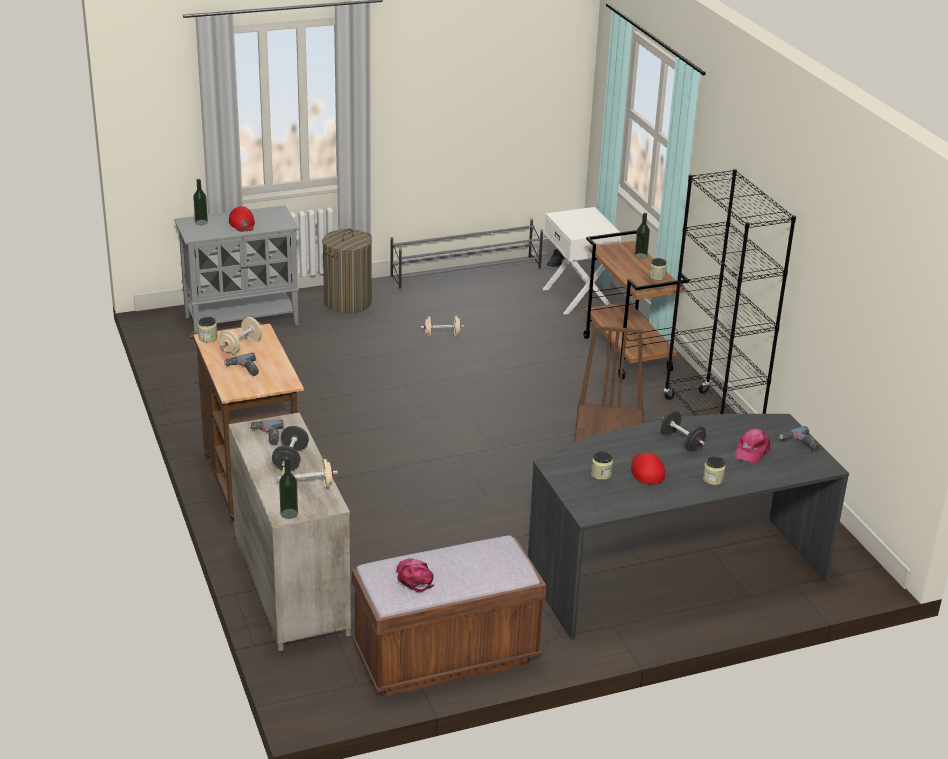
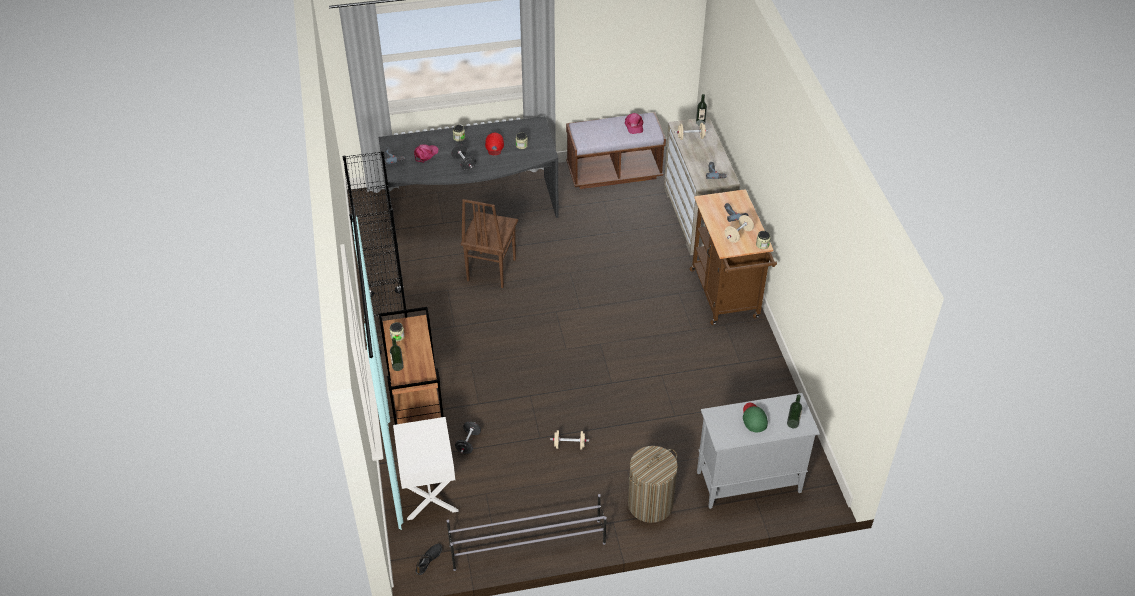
camera: 170 degrees left, 15 degrees up
red cap [229,206,255,232] -> green cap [743,403,768,432]
black dumbbell [272,426,309,471] -> black dumbbell moved to [455,422,481,454]

